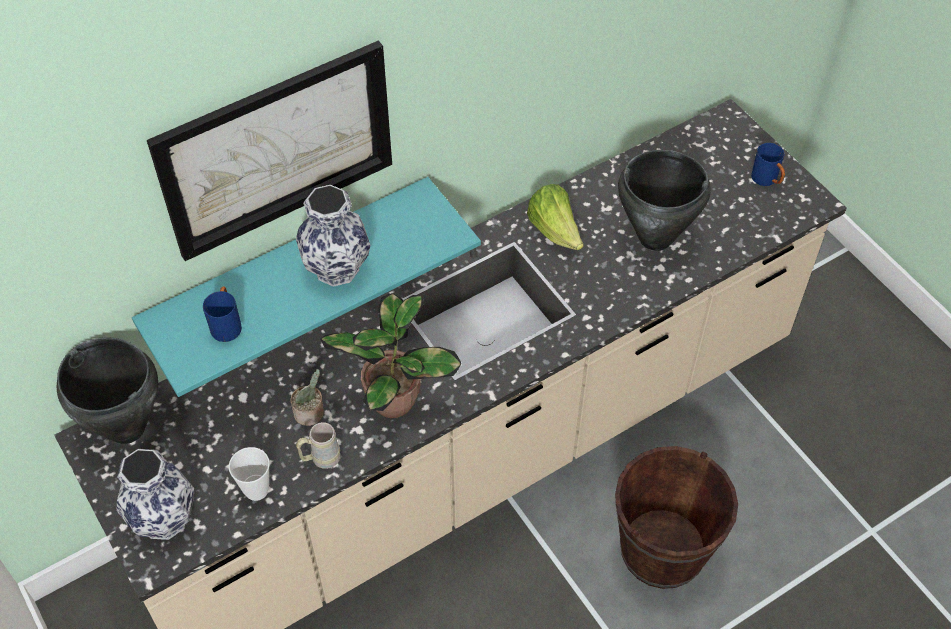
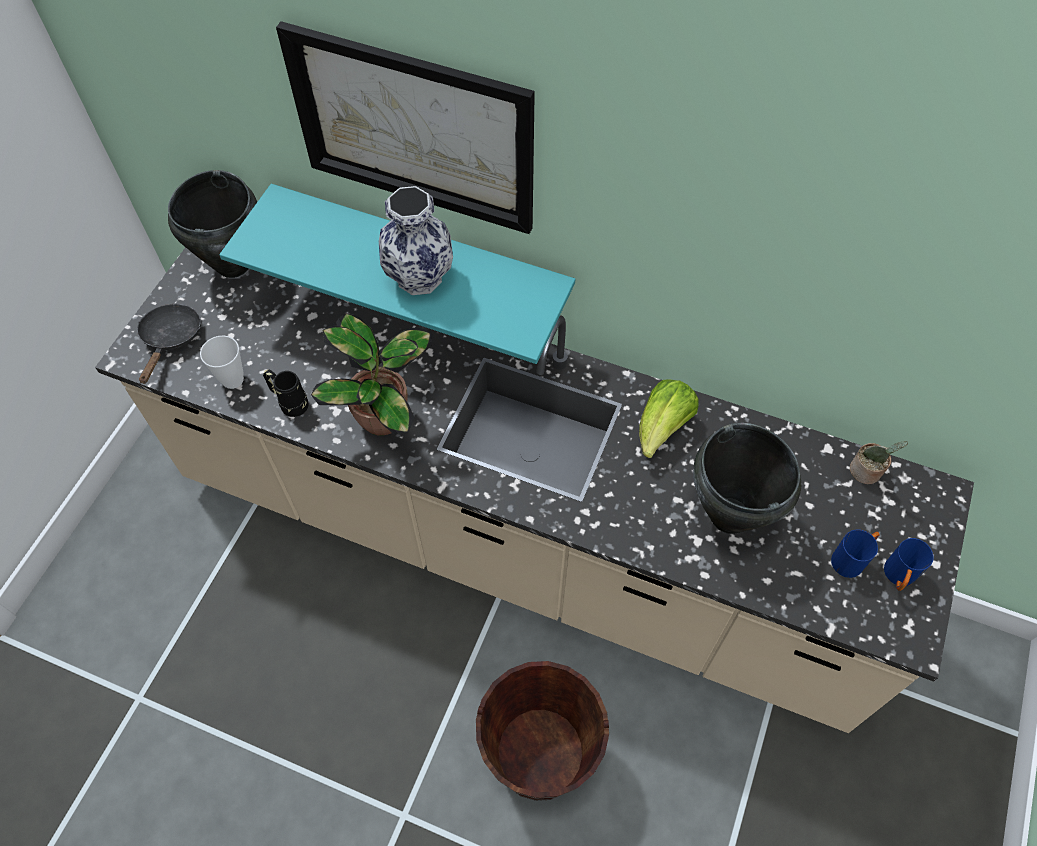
camera: 55 degrees right, 5 degrees up
vase [116,449,194,540] -> black frying pan [137,304,201,384]
blue mug [203,286,242,342] -> blue mug moved to [831,530,880,578]
potted plant [290,369,324,426] -> potted plant moved to [850,441,908,484]
beige mug [296,422,341,469] -> black mug [263,369,309,417]

